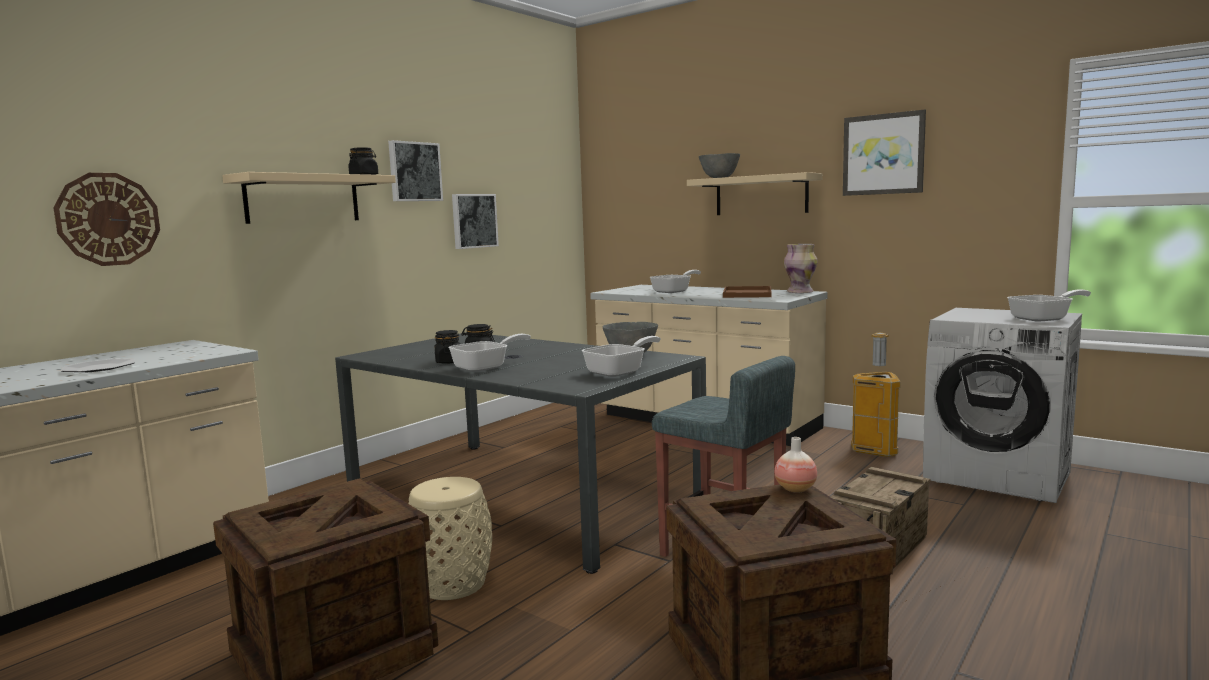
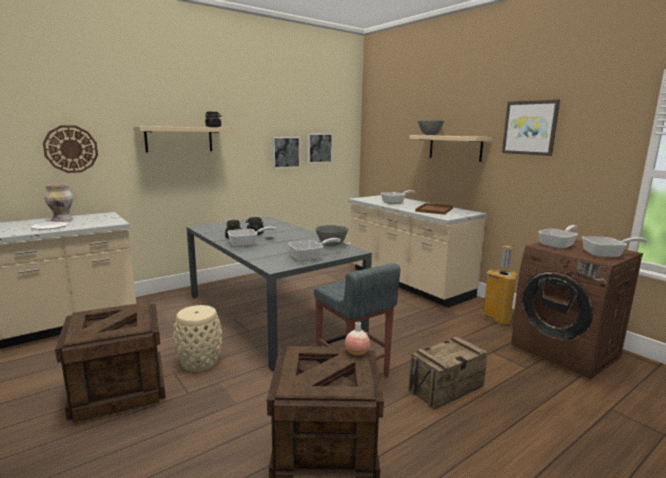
camera: 15 degrees right, 5 degrees up
picture [388,140,443,201] -> picture moved to [307,133,333,163]
vase [784,244,818,293] -> vase moved to [44,184,74,222]
white washing machine [923,308,1082,503] -> brown washing machine [511,239,643,379]
none -> frying pan [538,225,578,249]

